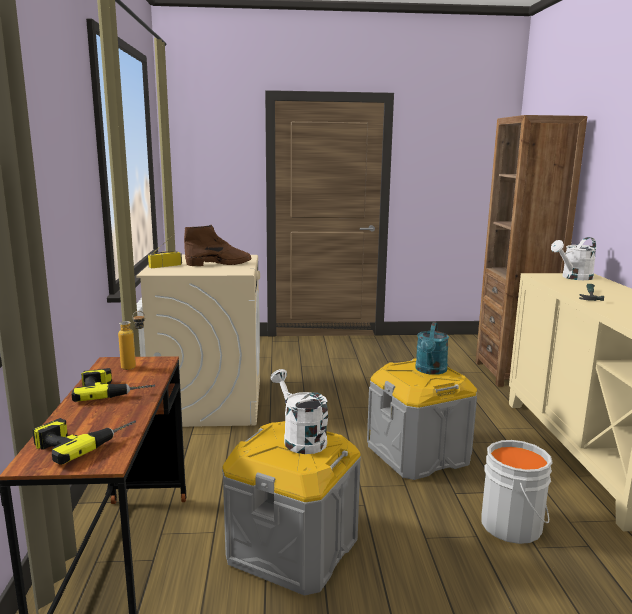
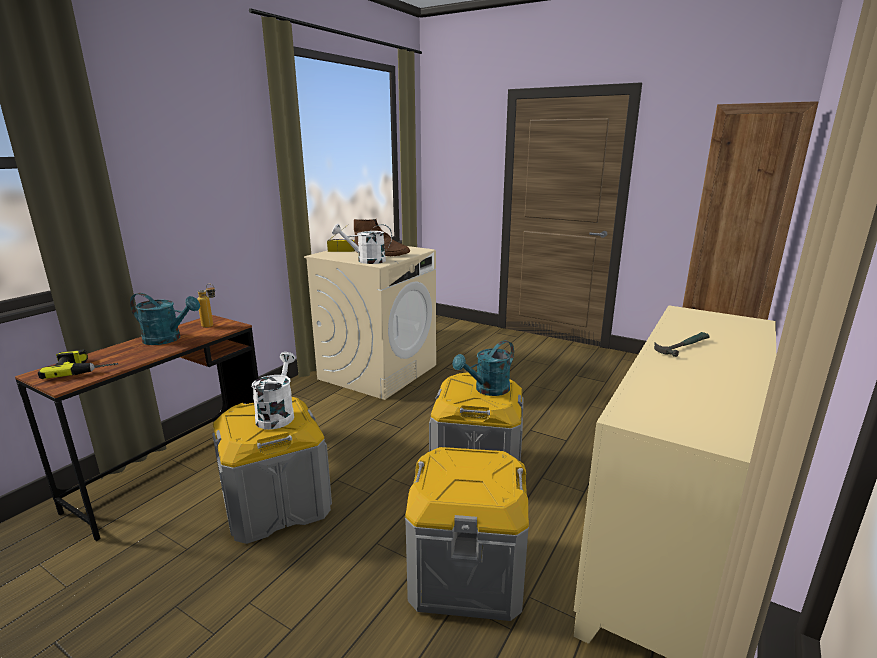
camera: 35 degrees right, 5 degrees up
power drill [72,368,155,402] -> turquoise watering can [130,293,200,345]
grey bucket [481,440,553,544] -> grey storage box [405,447,529,621]
white watering can [551,237,597,280] -> white watering can moved to [332,224,392,264]

